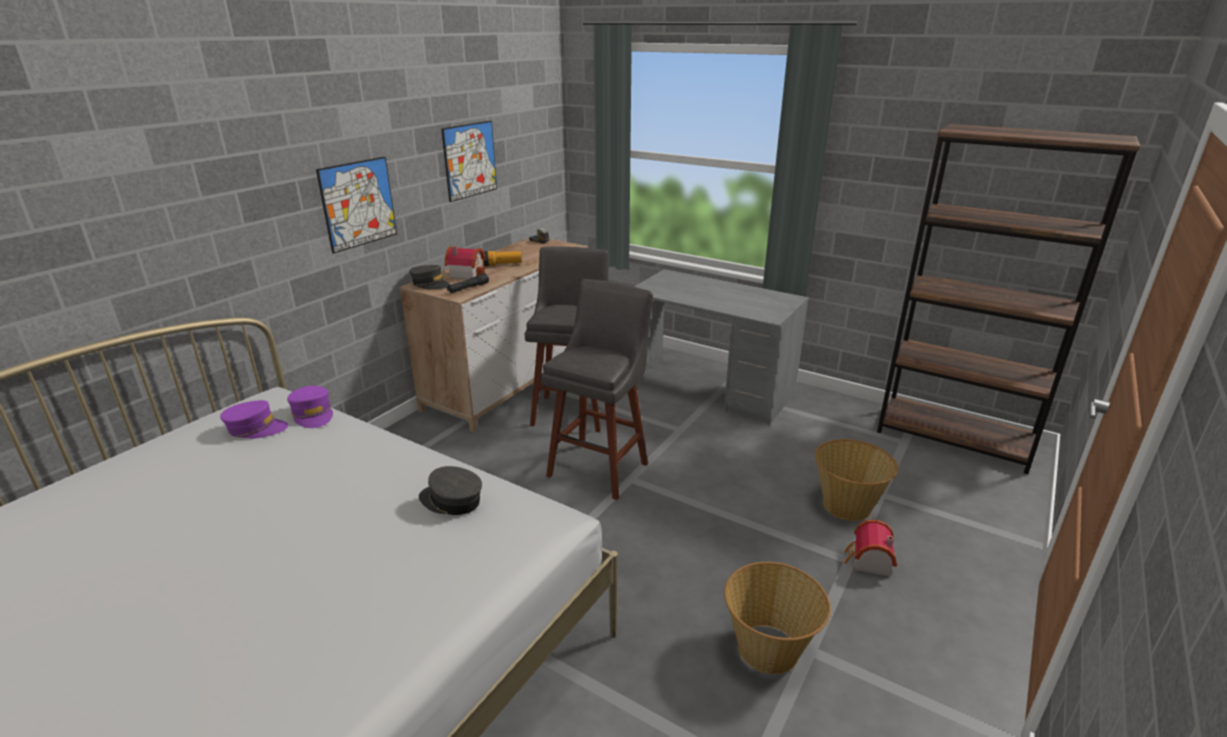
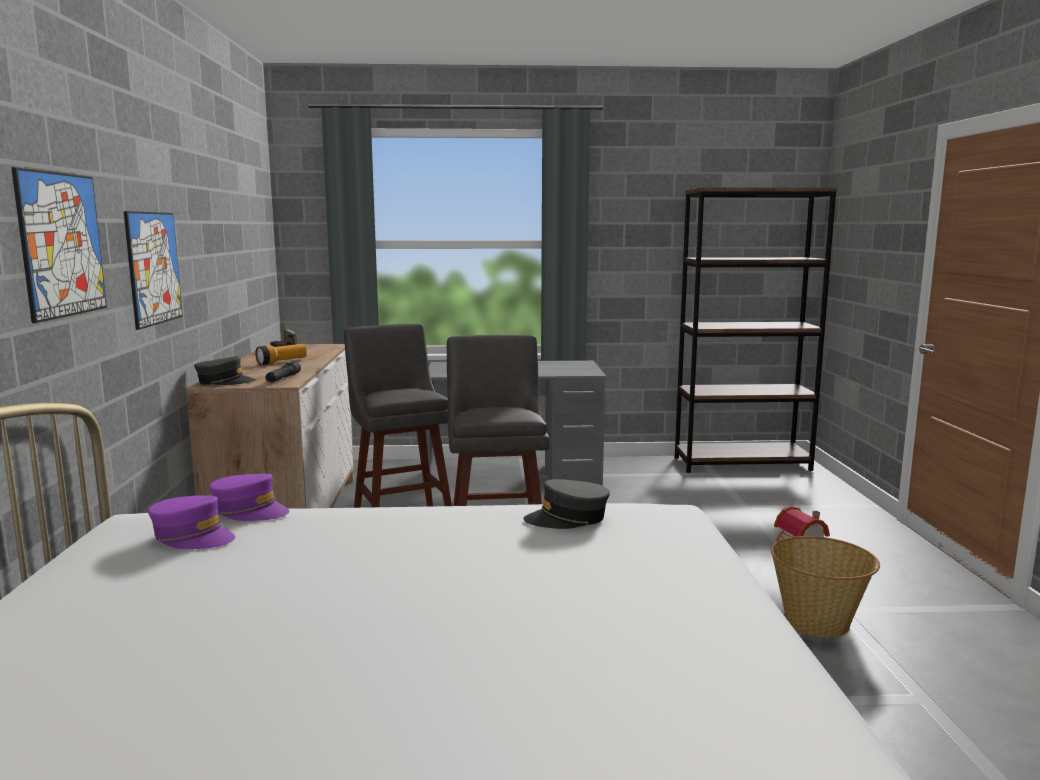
camera: 35 degrees left, 15 degrees down
purple cap [220,400,288,439] -> purple cap turned 60 degrees clockwise [148,495,235,549]
picture [441,121,497,202] -> picture moved to [11,167,107,323]
toy house [445,246,486,280] -> none
basket [815,439,898,521] -> none

